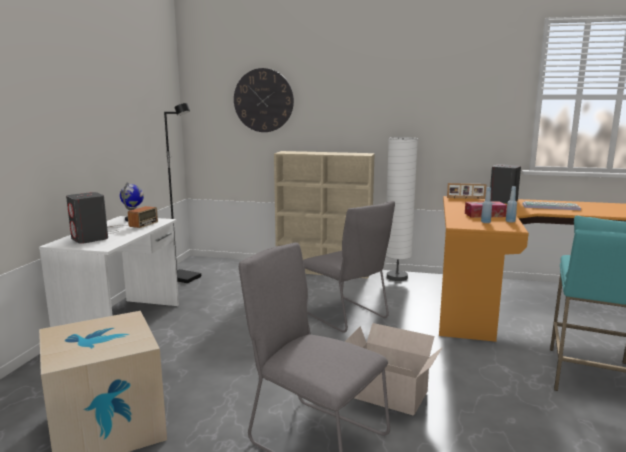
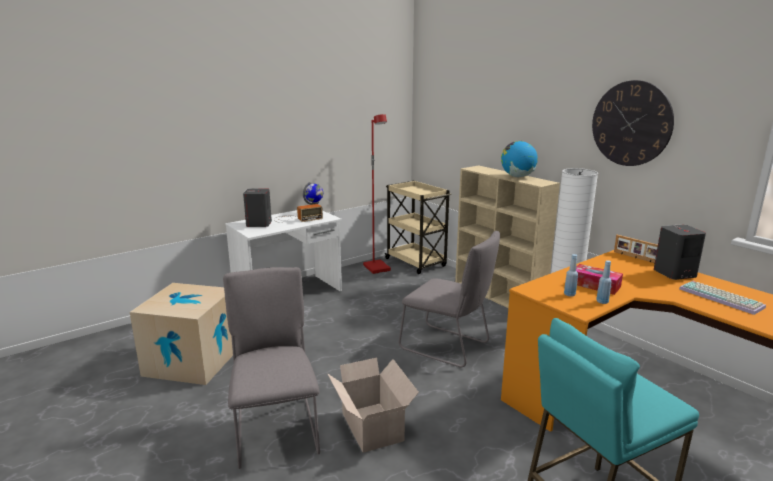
camera: 40 degrees right, 5 degrees up
black floor lamp [164,103,201,283] -> red floor lamp [363,114,391,274]
wall clock [234,68,294,132] -> wall clock moved to [592,80,674,166]
grey chair [303,201,395,333] -> grey chair turned 60 degrees counterclockwise [399,231,500,367]
none -> beige cart [384,180,451,274]
none -> globe [501,141,538,177]

